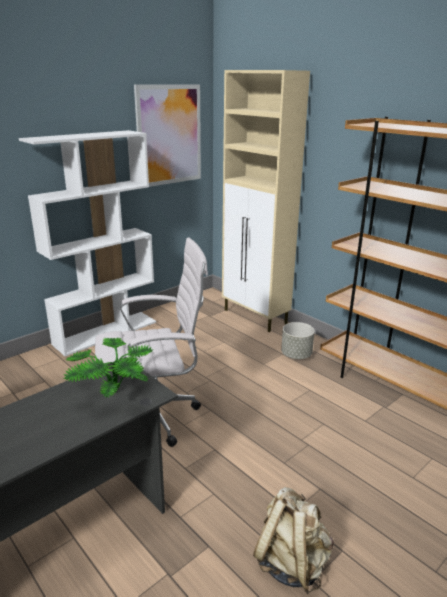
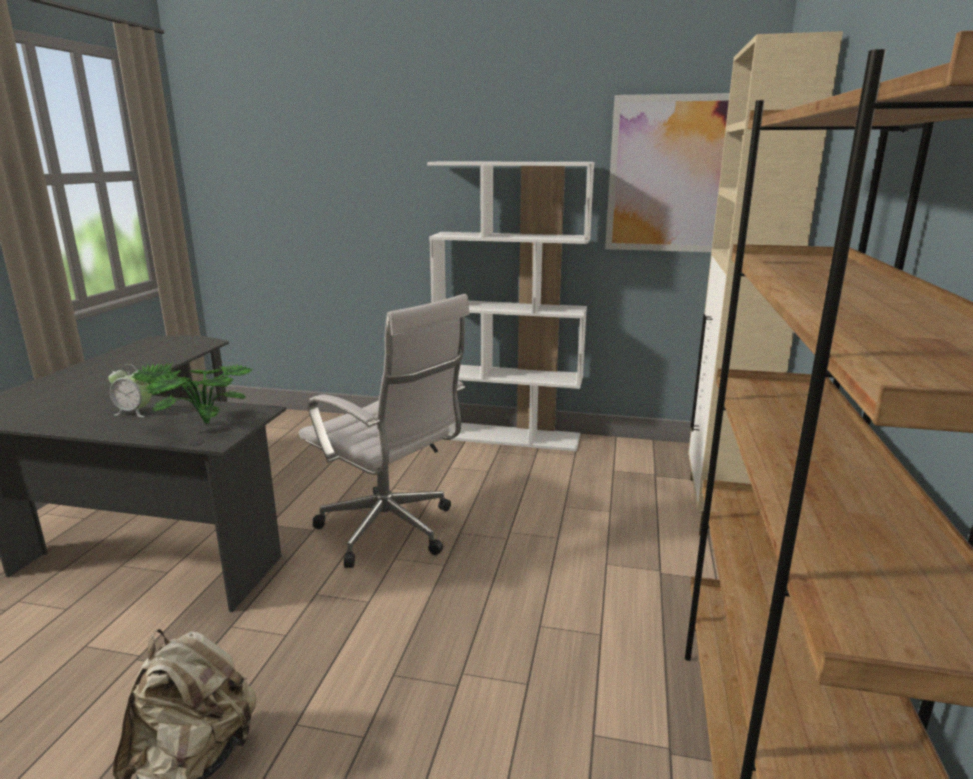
camera: 55 degrees right, 5 degrees down
grey planter [281,322,315,359] -> none
none -> alarm clock [108,364,152,417]

